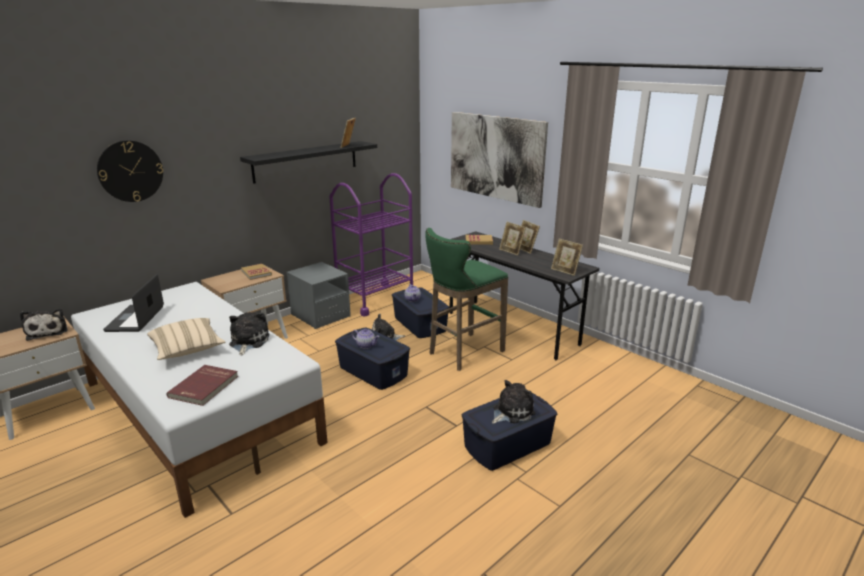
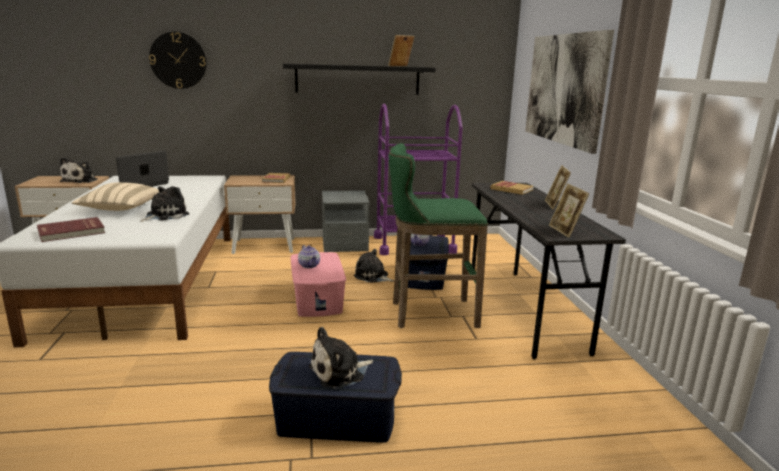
camera: 35 degrees right, 5 degrees down
blue storage box [335,327,410,390] -> pink storage box [291,252,346,317]
plush toy [492,380,536,424] -> plush toy turned 150 degrees clockwise [309,327,373,389]
picture frame [499,222,526,255] -> none

